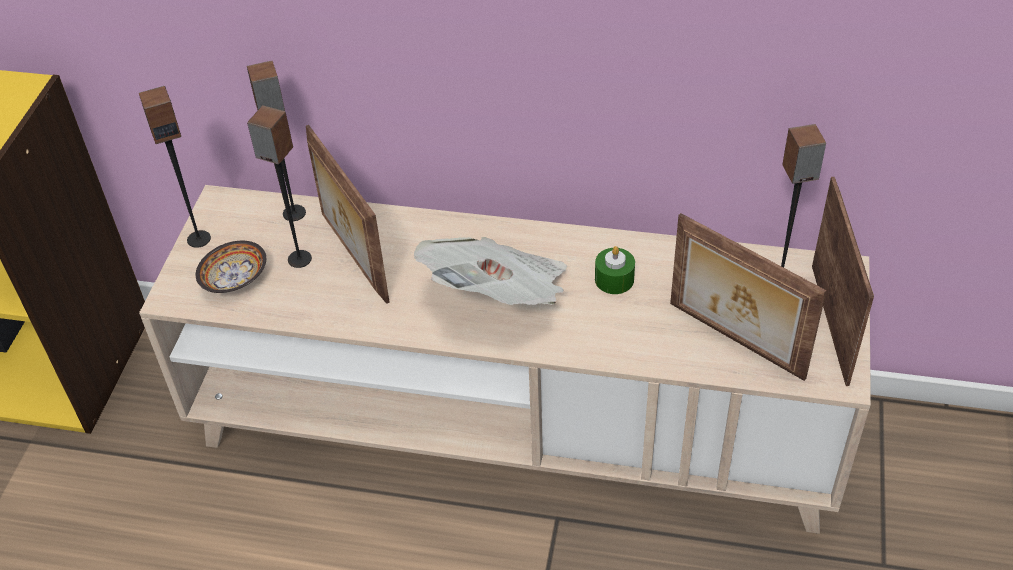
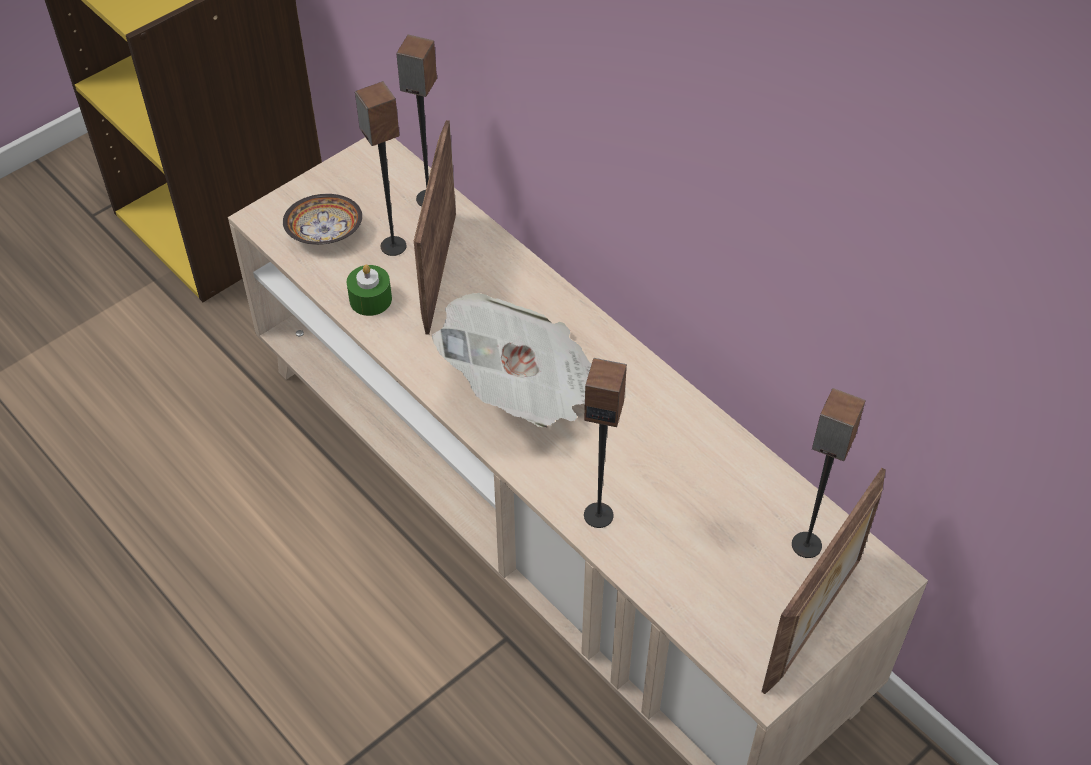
camera: 35 degrees right, 5 degrees up
speaker [139,86,211,248] -> speaker moved to [584,358,627,528]
green candle [595,246,635,294] -> green candle moved to [346,265,392,316]
picture frame [670,213,827,381] -> none

